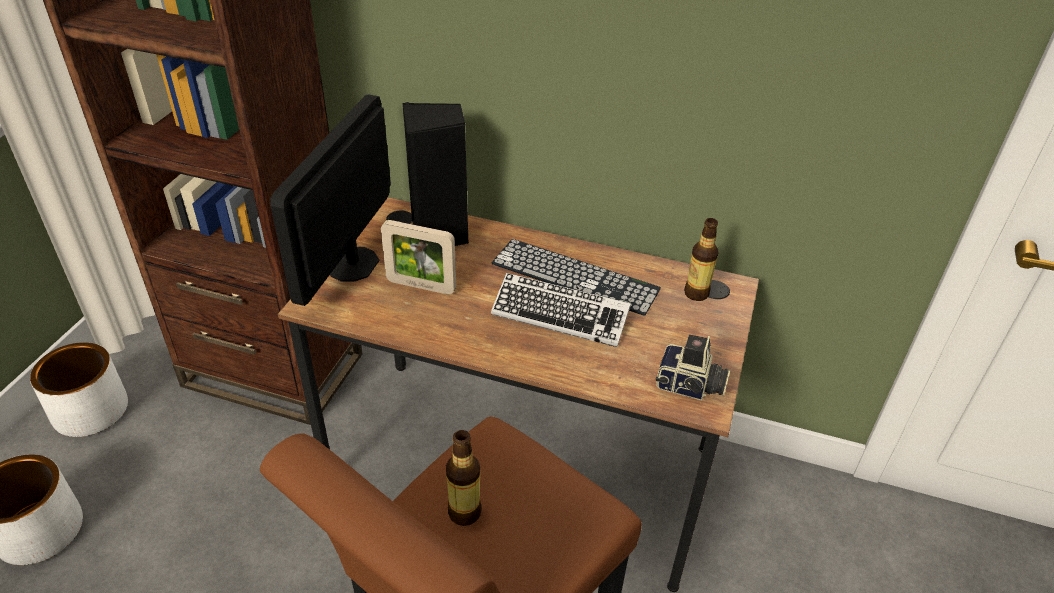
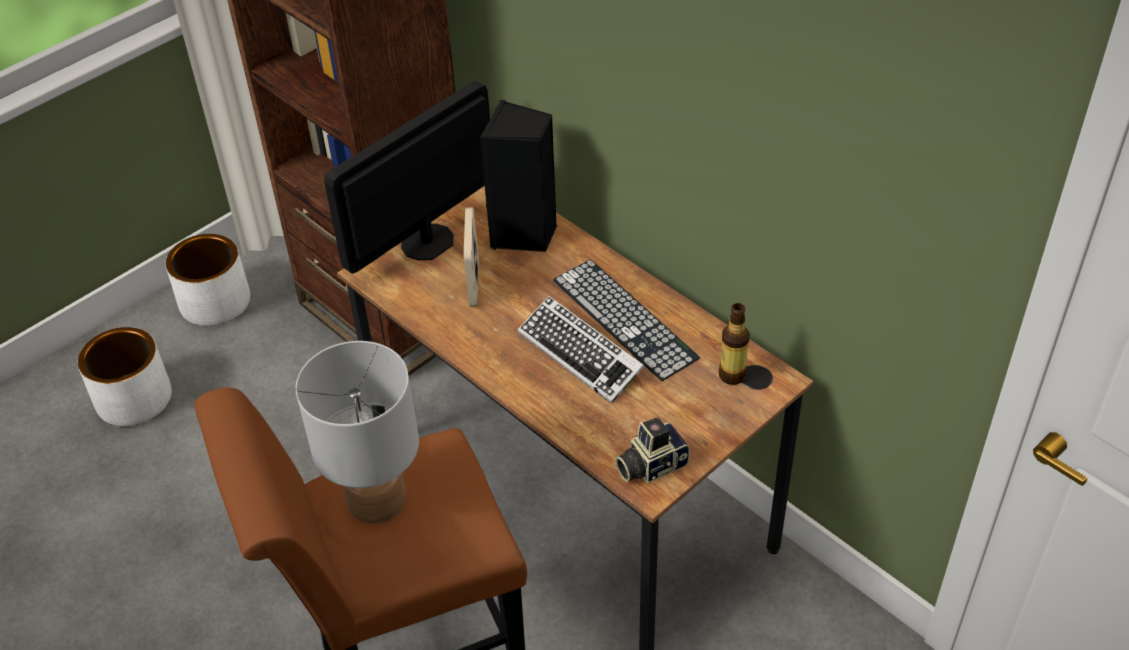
camera: 30 degrees right, 5 degrees up
picture frame [381,220,456,295] -> picture frame turned 45 degrees clockwise [464,208,479,307]
bottle [446,430,482,526] -> grey table lamp [296,341,419,524]
camera [656,335,730,400] -> camera turned 105 degrees clockwise [615,417,690,484]

